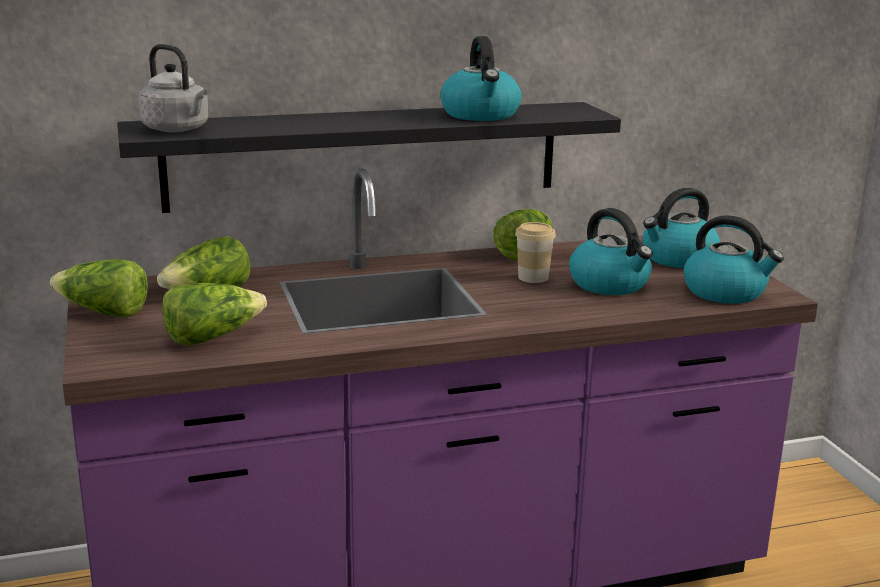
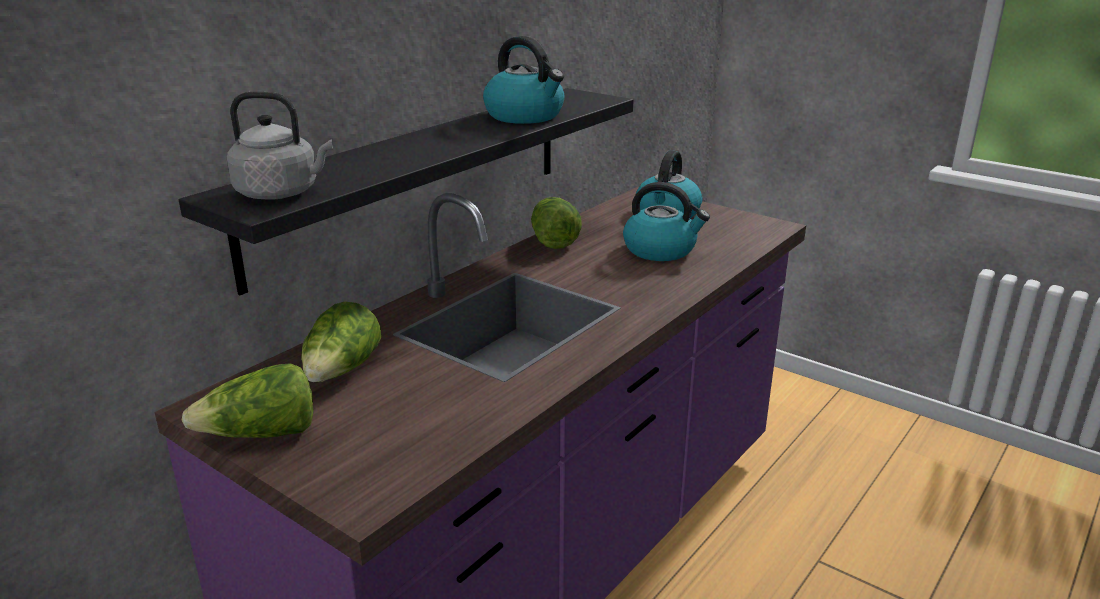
camera: 35 degrees left, 5 degrees up
lettuce [162,283,267,346] -> none
cup [515,222,556,283] -> none
kettle [684,215,784,304] -> none

